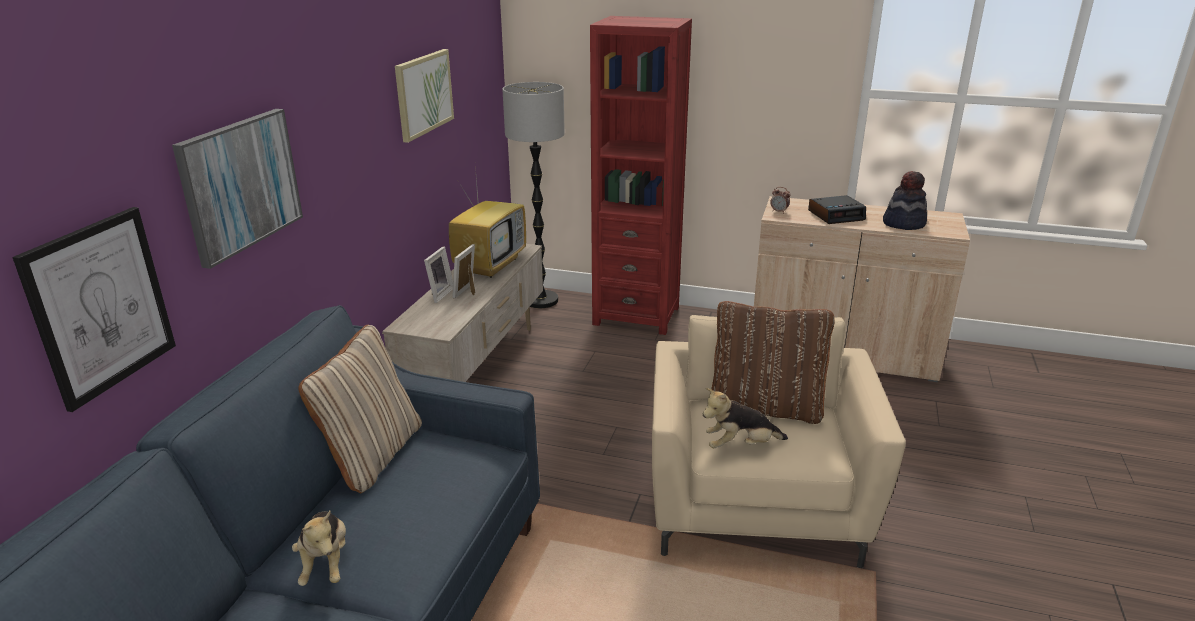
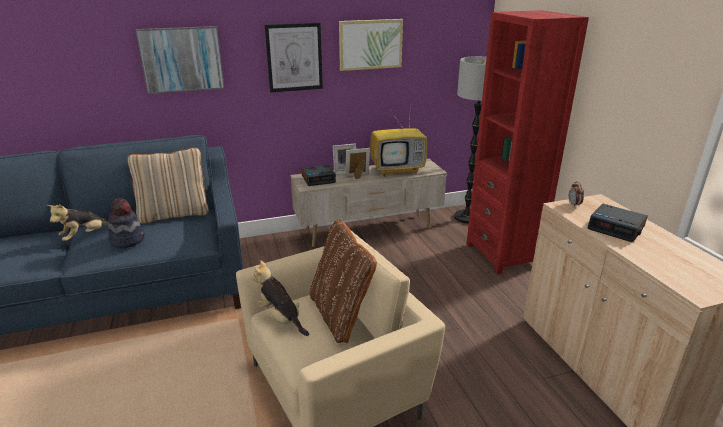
camera: 55 degrees right, 0 degrees up
picture [13,207,176,412] -> picture moved to [265,23,323,93]
hat [883,171,927,230] -> hat moved to [108,198,145,248]
none -> alarm clock [302,165,336,186]

